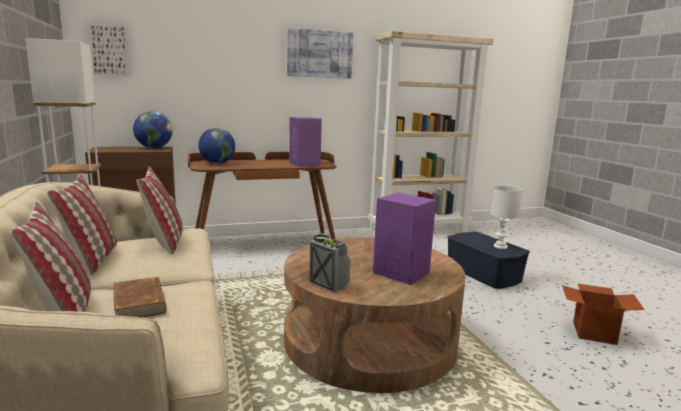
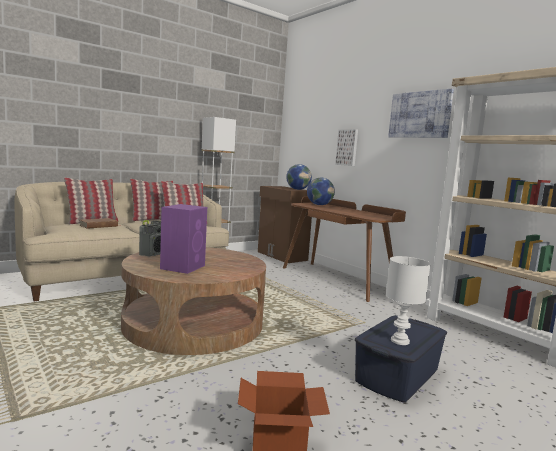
camera: 70 degrees right, 5 degrees down
picture [89,24,129,76] -> picture moved to [335,129,358,166]
purple speaker [289,117,322,167] -> none

